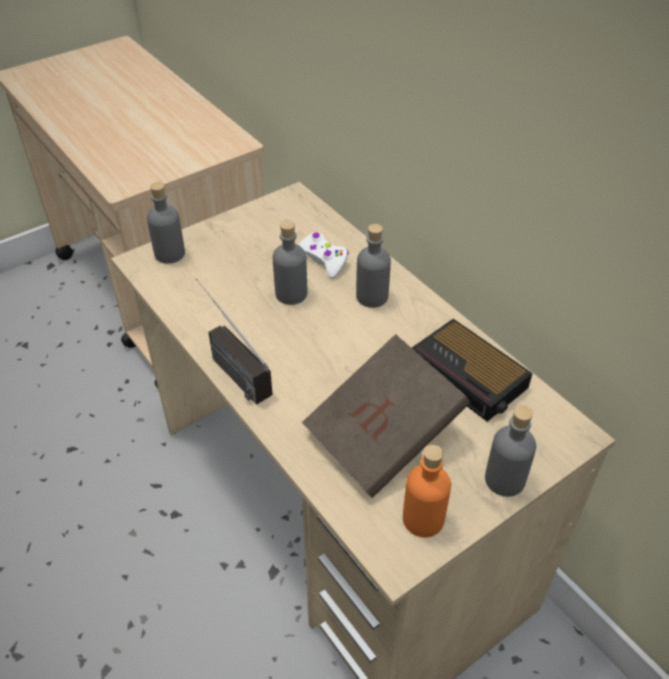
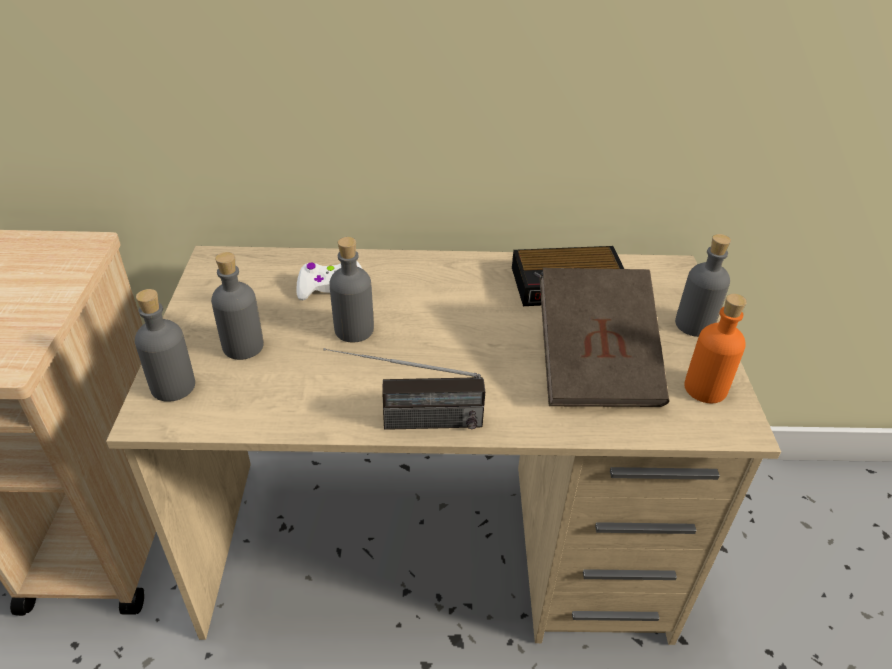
camera: 55 degrees left, 5 degrees down
grey bottle [356,224,391,308] -> grey bottle moved to [211,252,264,360]

